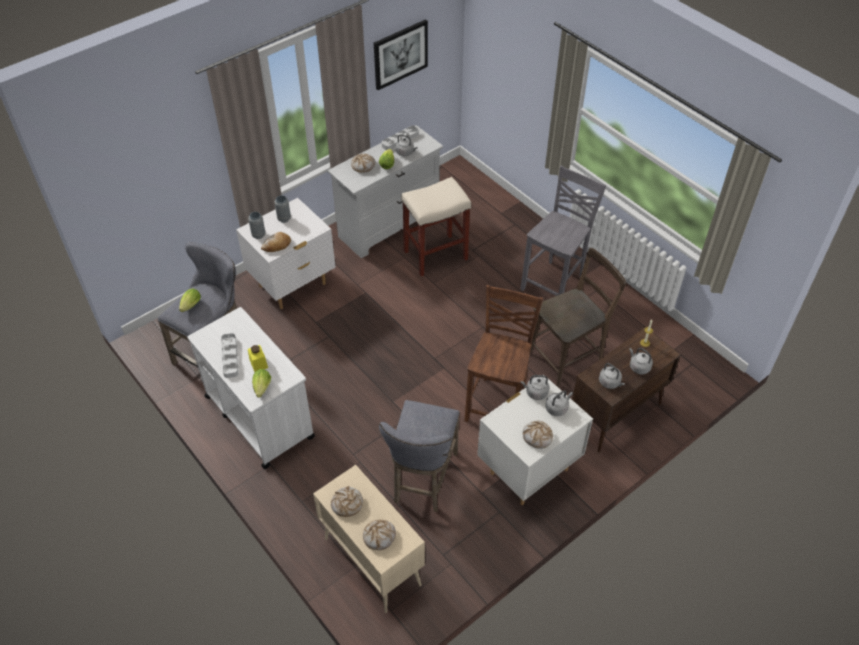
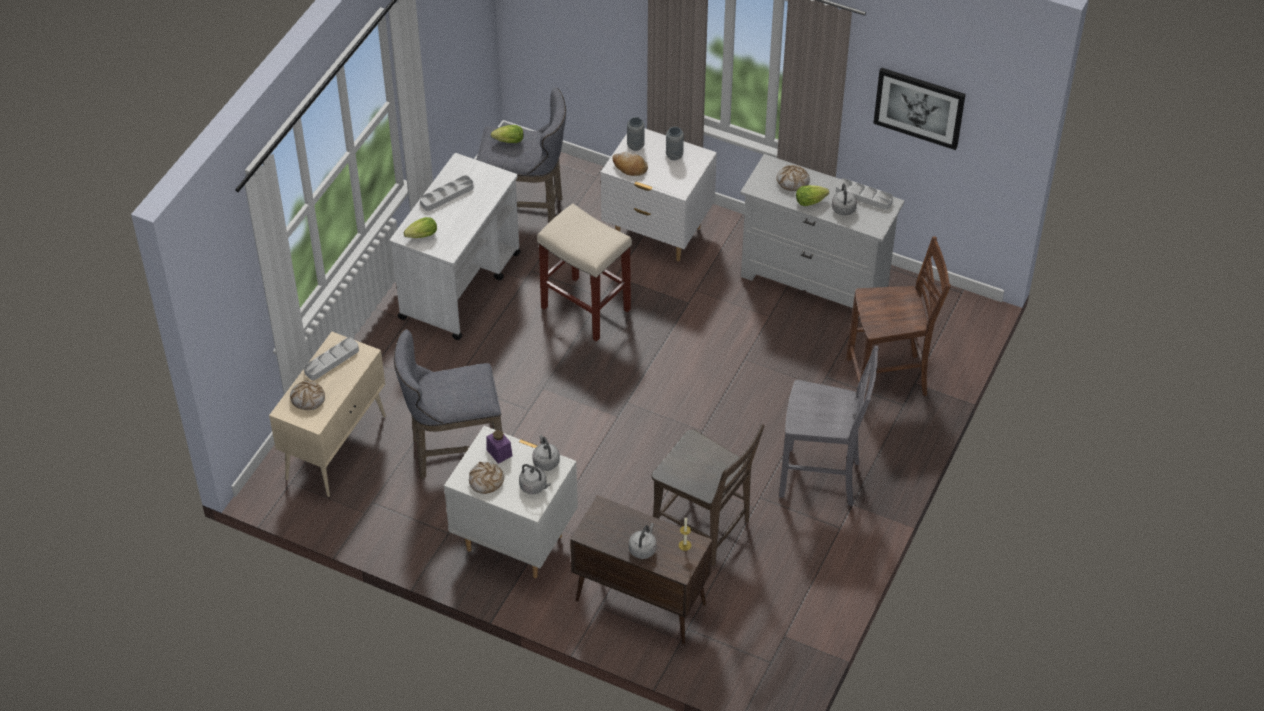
camera: 65 degrees right, 0 degrees up
yellow jar [248,345,268,372] -> none
bread [331,486,363,517] -> grey tray [304,337,359,380]
beige stool [401,177,471,276] -> beige stool moved to [537,203,632,342]
brown chair [464,285,543,422] -> brown chair moved to [846,236,951,396]
grey kettle [599,363,625,389] -> none
none -> purple jar [486,429,513,464]

